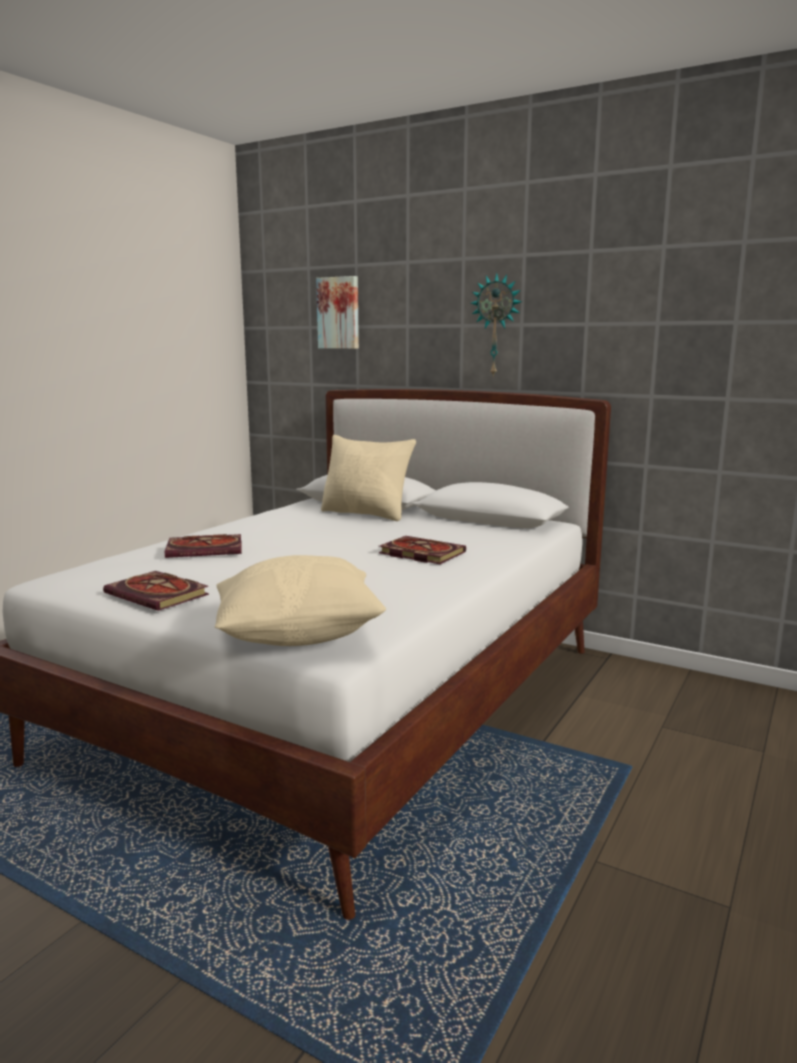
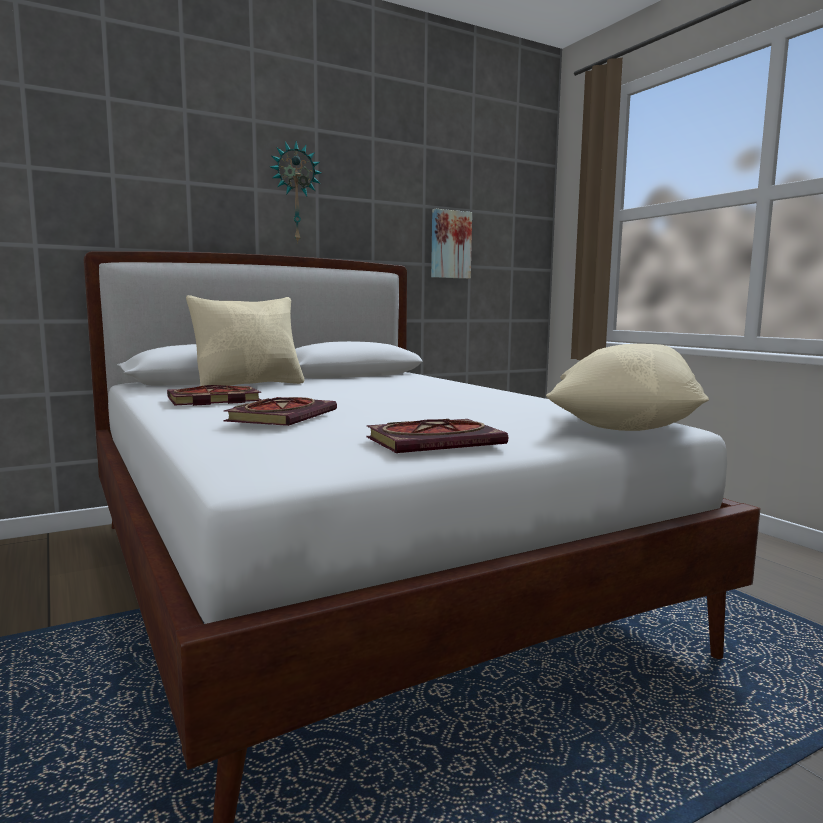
camera: 60 degrees left, 5 degrees down
picture [316,276,359,349] -> picture moved to [431,209,472,279]
book [379,536,466,564] -> book moved to [167,385,261,406]

